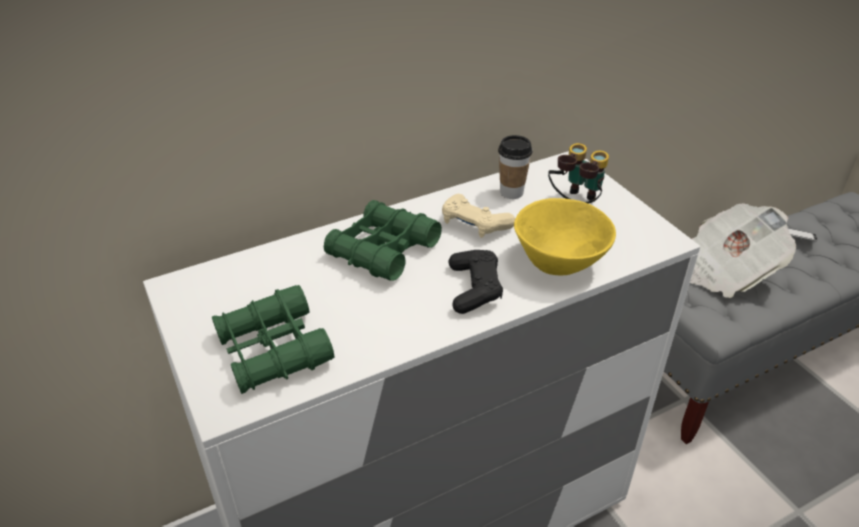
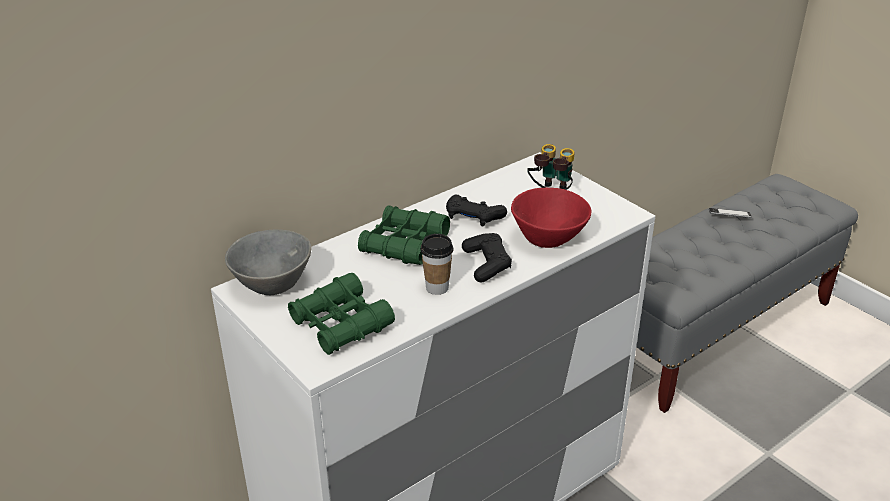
camera: 10 degrees left, 5 degrees down
beige game controller [442,194,515,238] -> black game controller [446,195,507,227]
cup [498,135,532,199] -> cup moved to [420,234,453,295]
yellow bowl [514,198,616,276] -> red bowl [511,188,591,248]
newspaper [690,203,796,298] -> none
none -> grey bowl [225,229,311,295]

